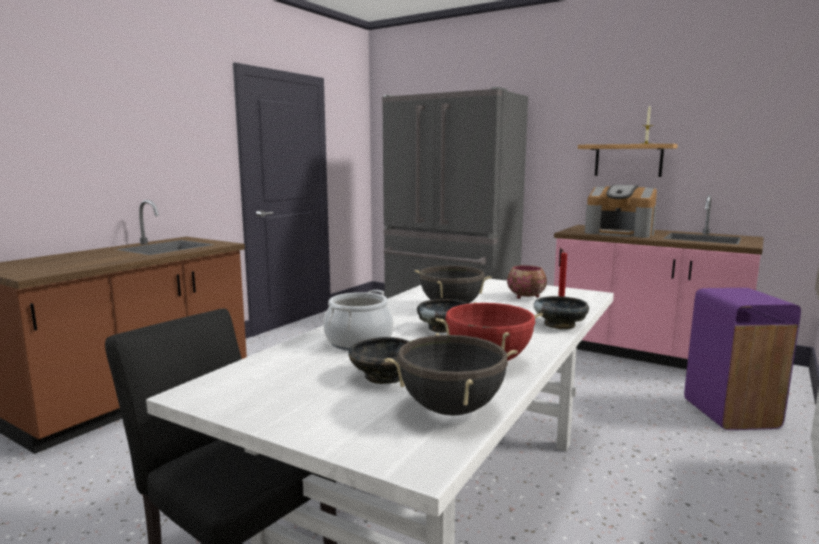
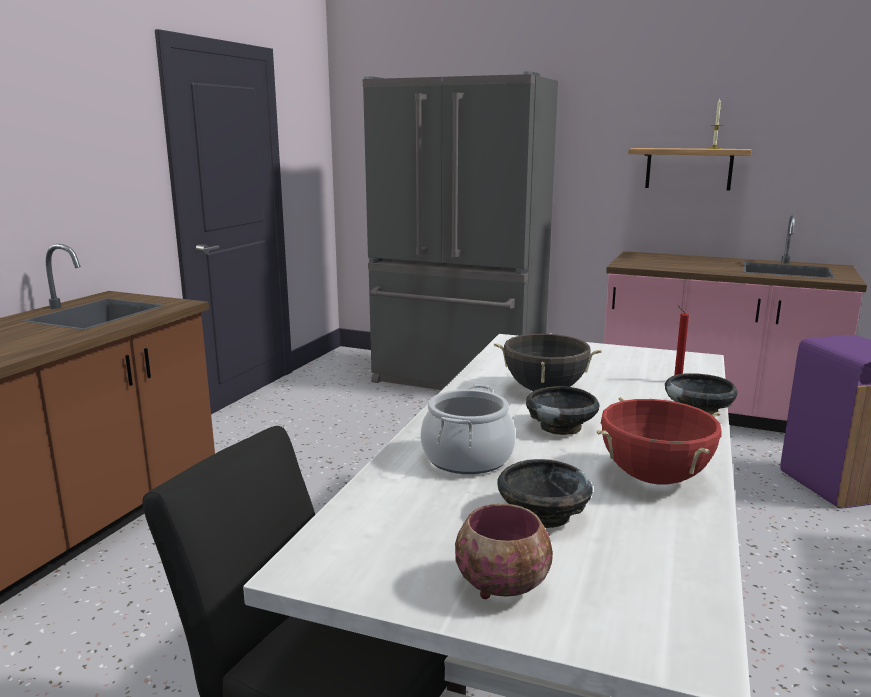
camera: 10 degrees left, 5 degrees up
black cooking pot [384,333,518,416] -> none
bowl [507,265,547,299] -> bowl moved to [455,504,553,599]
coffee machine [585,185,657,238] -> none

